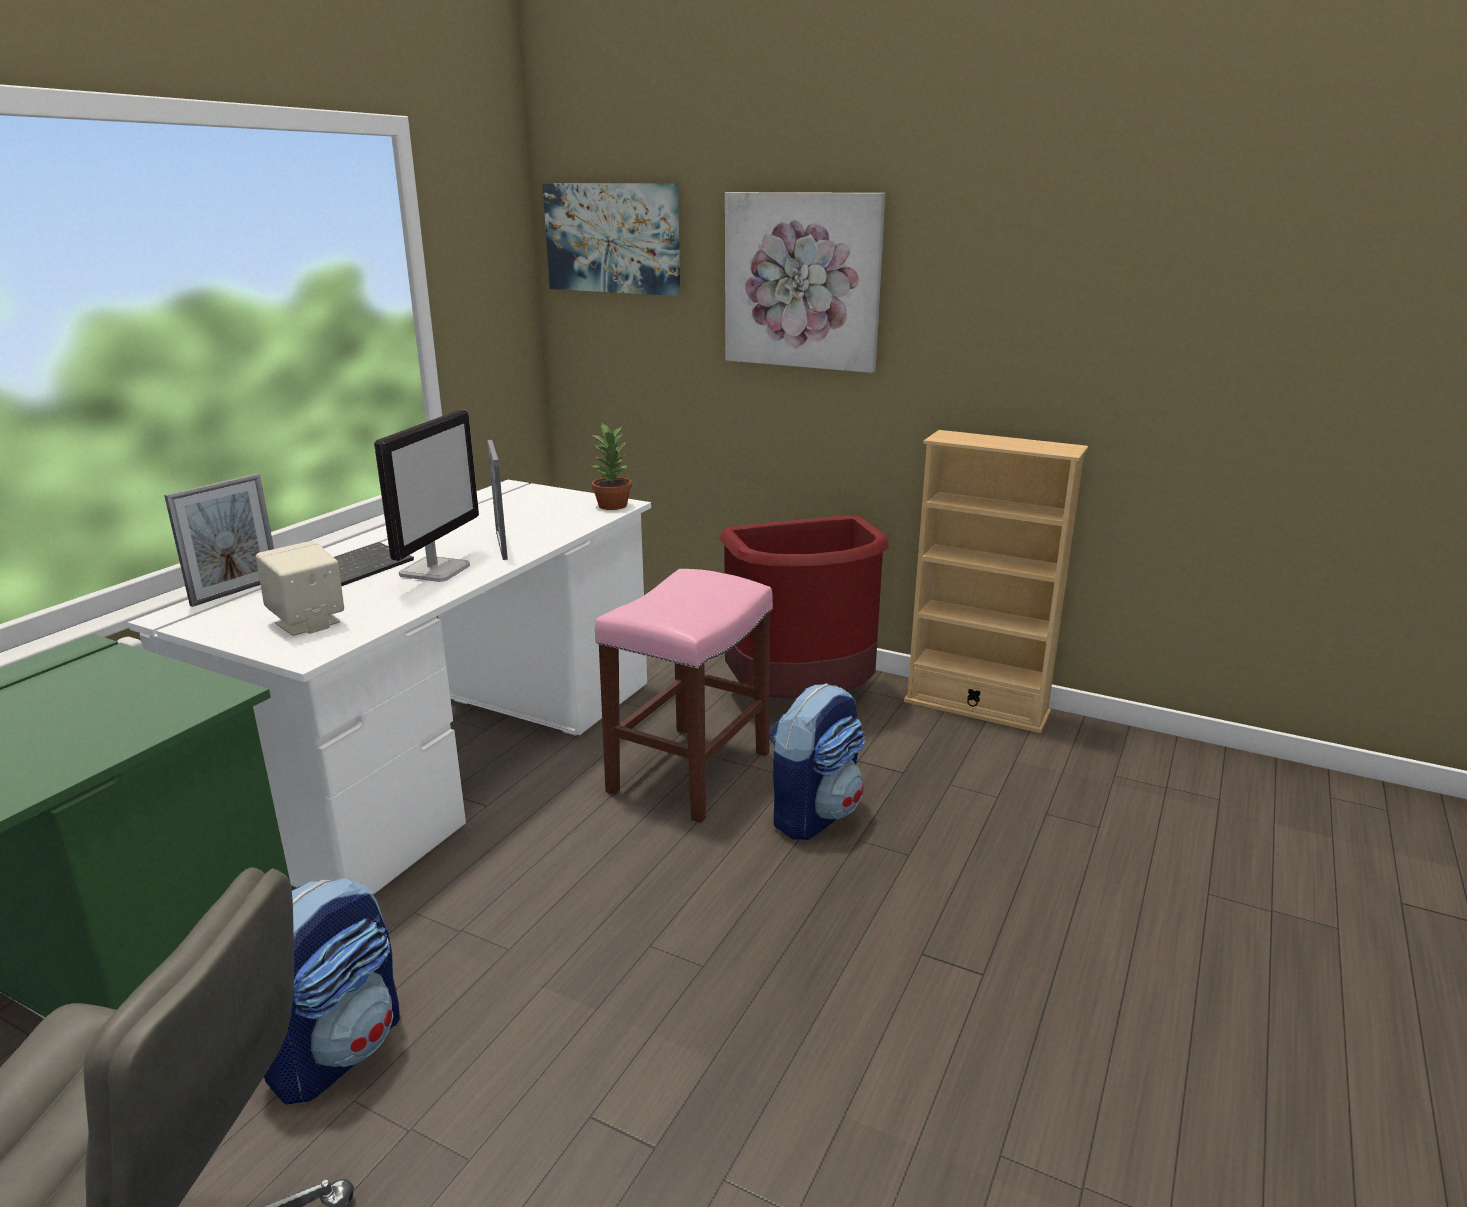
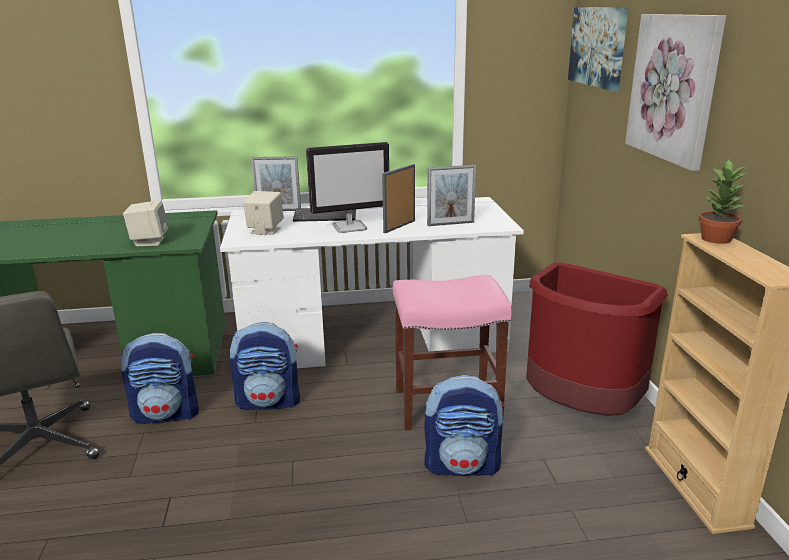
camera: 55 degrees right, 0 degrees up
potted plant [591,423,632,510] -> potted plant moved to [699,159,746,244]
none -> beige speaker [123,200,168,246]
none -> backpack [230,322,300,410]
none -> picture frame [427,165,476,226]

